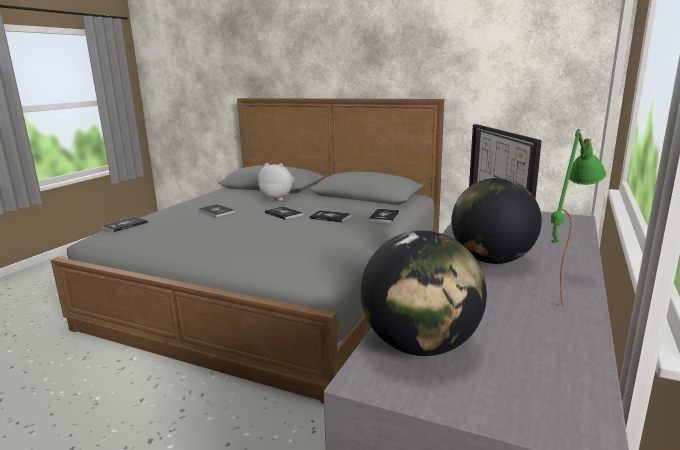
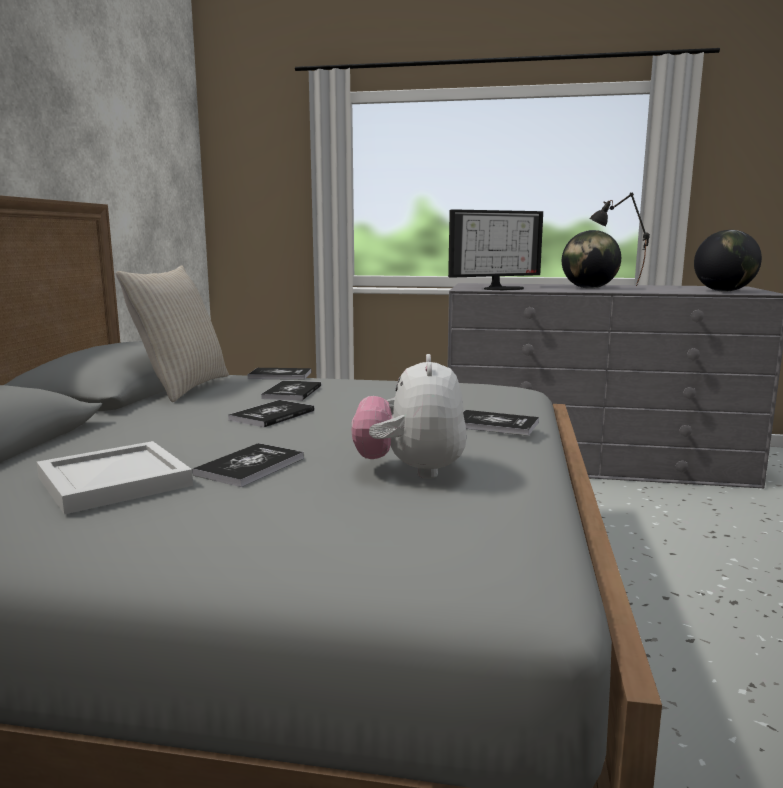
camera: 105 degrees left, 5 degrees down
book [101,217,148,232] -> book moved to [463,410,539,436]
plush toy [258,163,294,201] -> plush toy moved to [352,354,467,479]
green table lamp [551,129,606,306] -> black table lamp [590,193,650,285]
none -> white tray [37,441,193,514]
none -> beige pillow [116,265,229,402]

